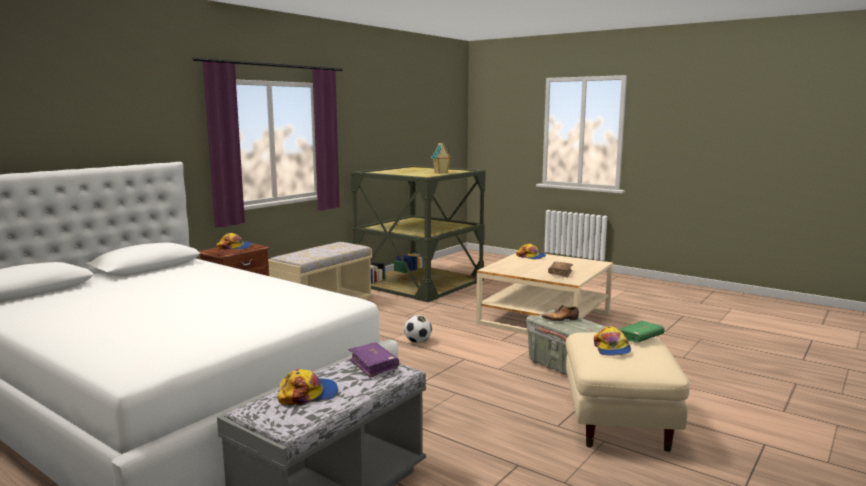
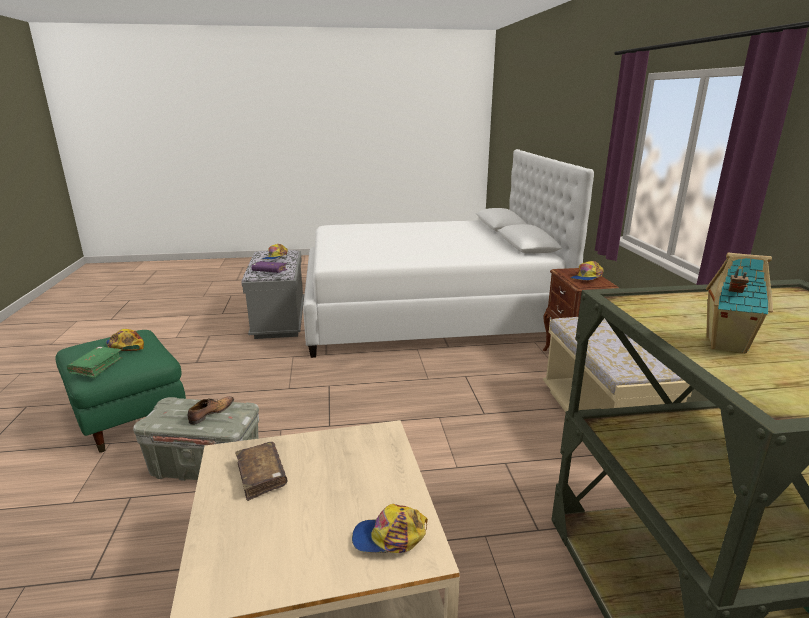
camera: 135 degrees right, 10 degrees up
football [404,315,432,343] -> none
beige ottoman [566,332,690,452] -> green ottoman [55,330,186,453]

